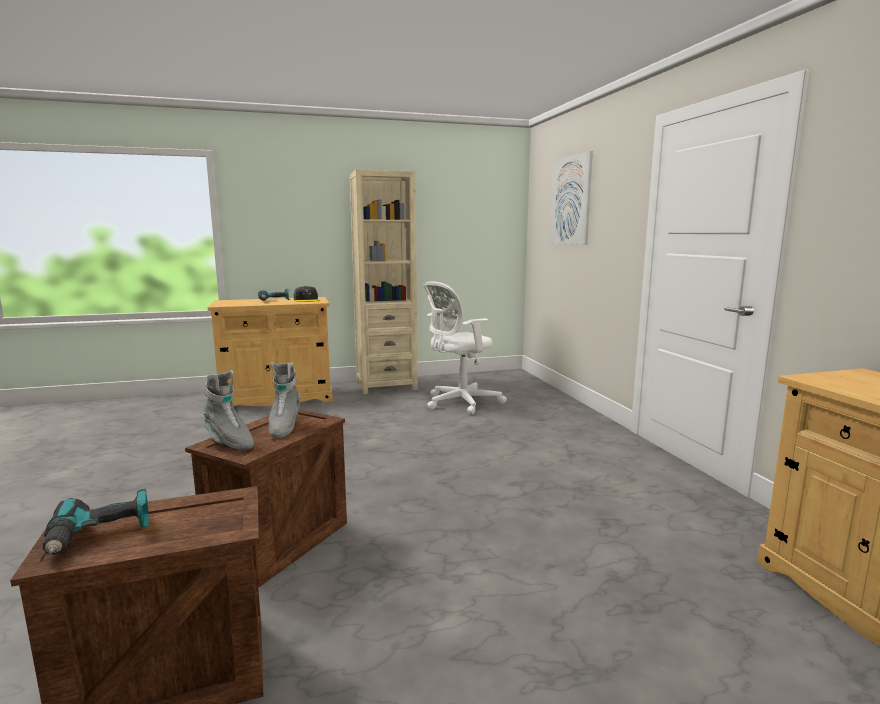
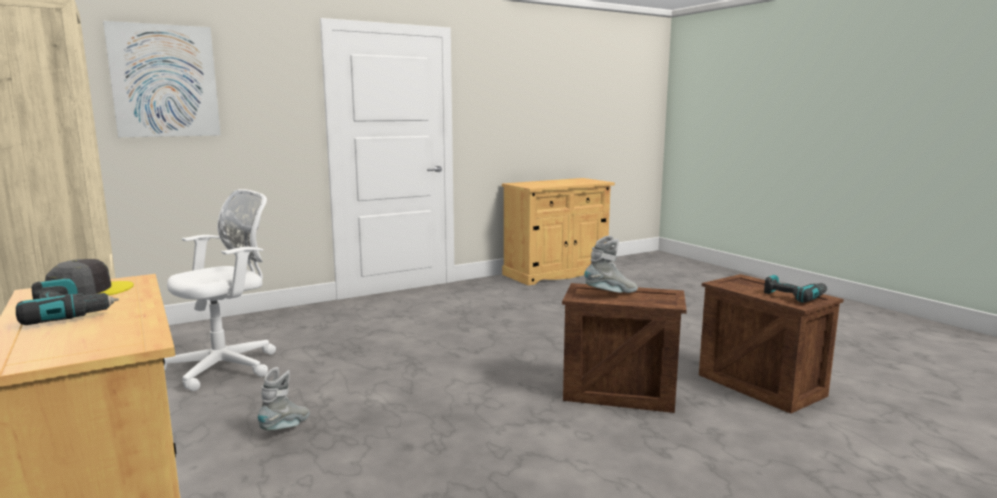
camera: 105 degrees left, 0 degrees up
grey boot [203,370,254,450] -> grey boot moved to [257,367,310,430]
white office chair [423,282,507,414] -> white office chair turned 90 degrees counterclockwise [164,189,276,391]

